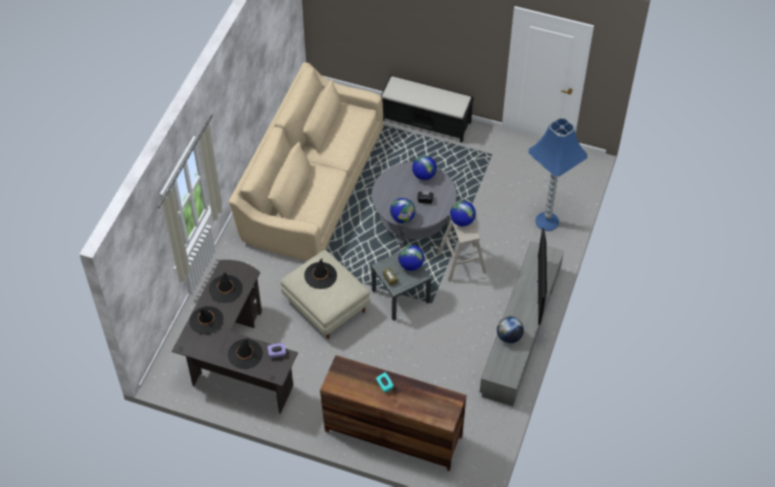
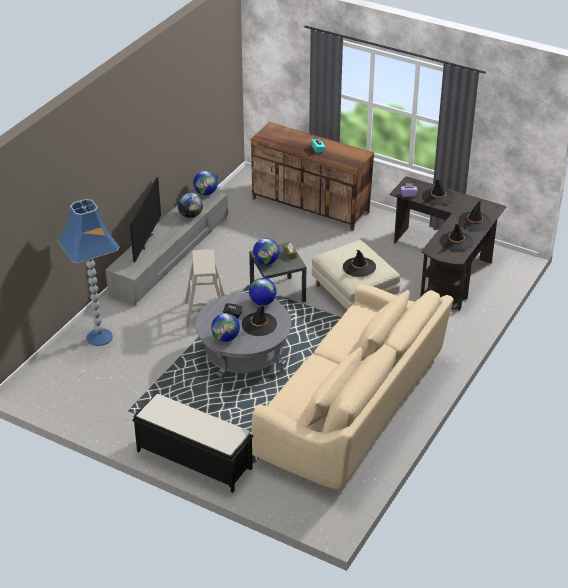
camera: 170 degrees left, 15 degrees down
globe [450,201,476,226] -> globe moved to [193,171,218,195]
none -> black hat [242,305,277,336]

